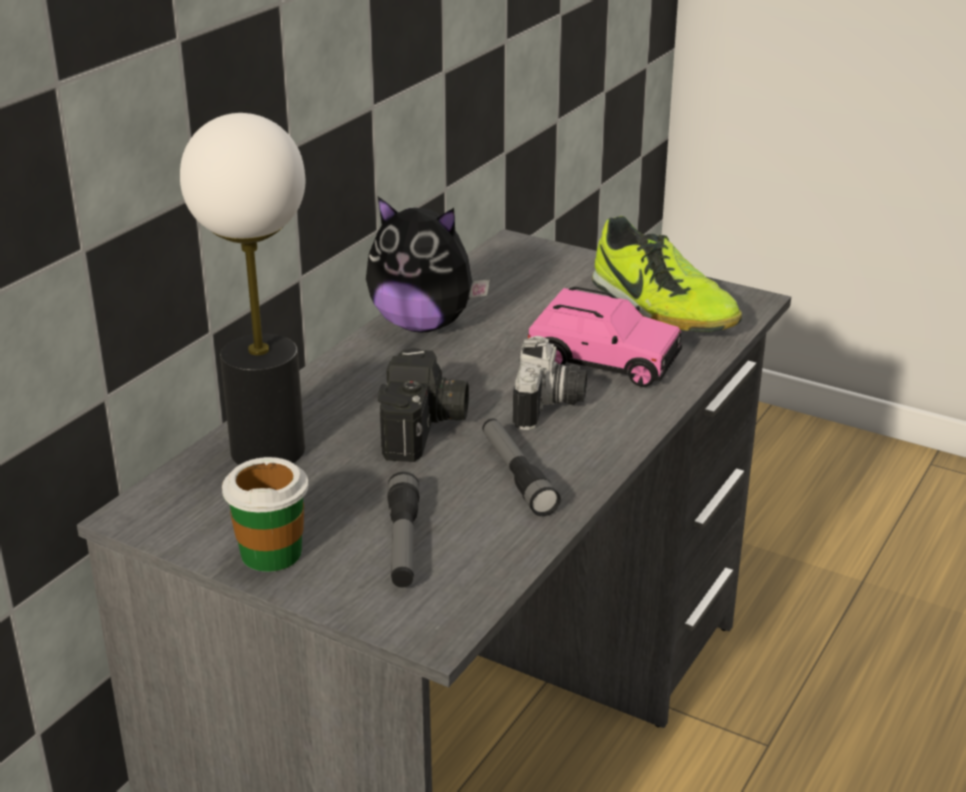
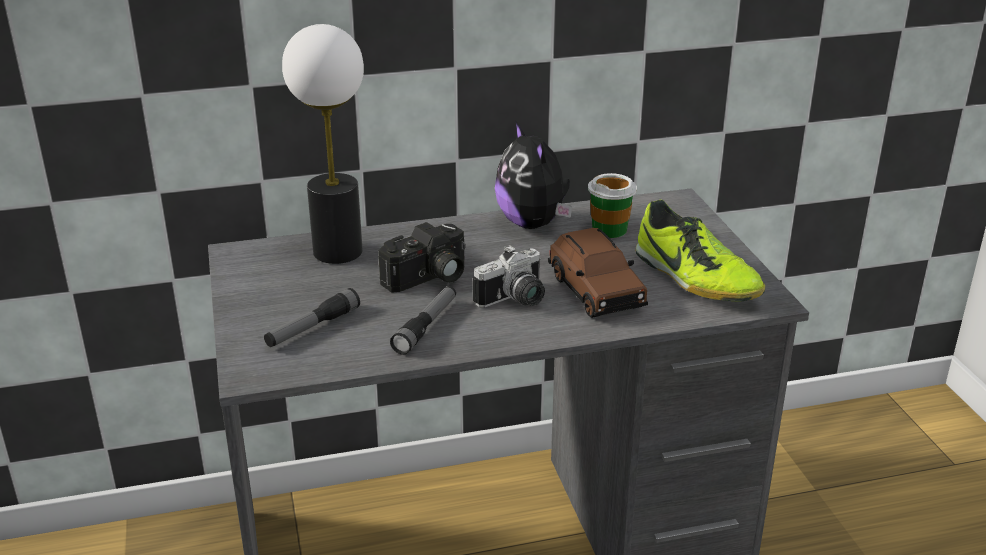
camera: 45 degrees right, 0 degrees up
cup [222,457,309,572] -> cup moved to [588,173,637,238]
pink toy car [528,287,682,387] -> brown toy car [548,228,648,318]
shoe [592,216,742,332] -> shoe turned 45 degrees counterclockwise [636,199,765,301]

